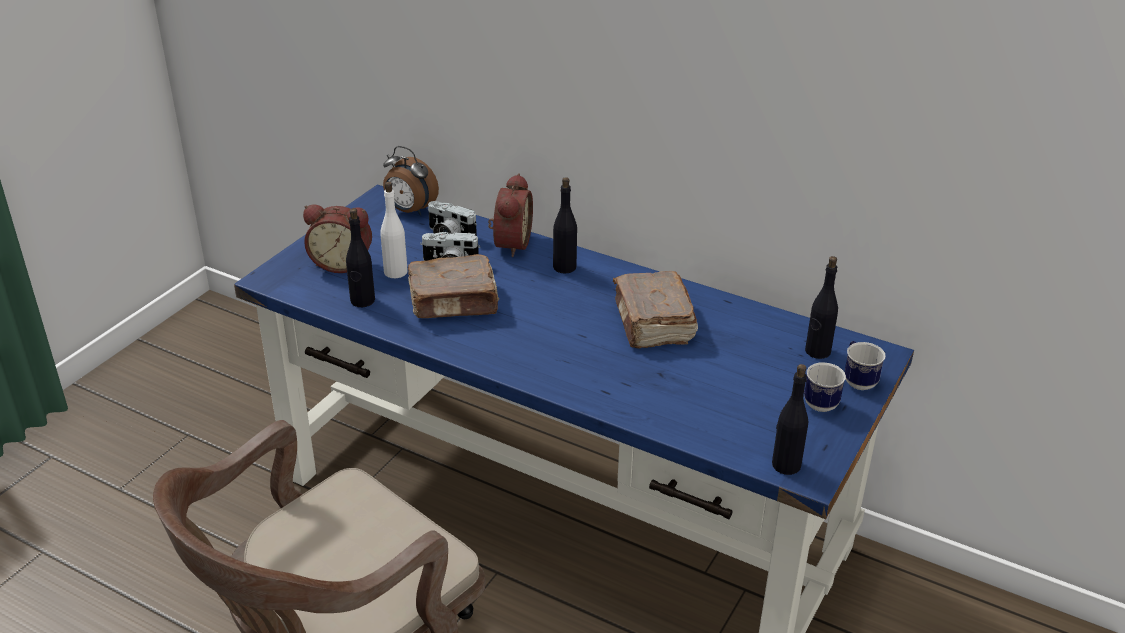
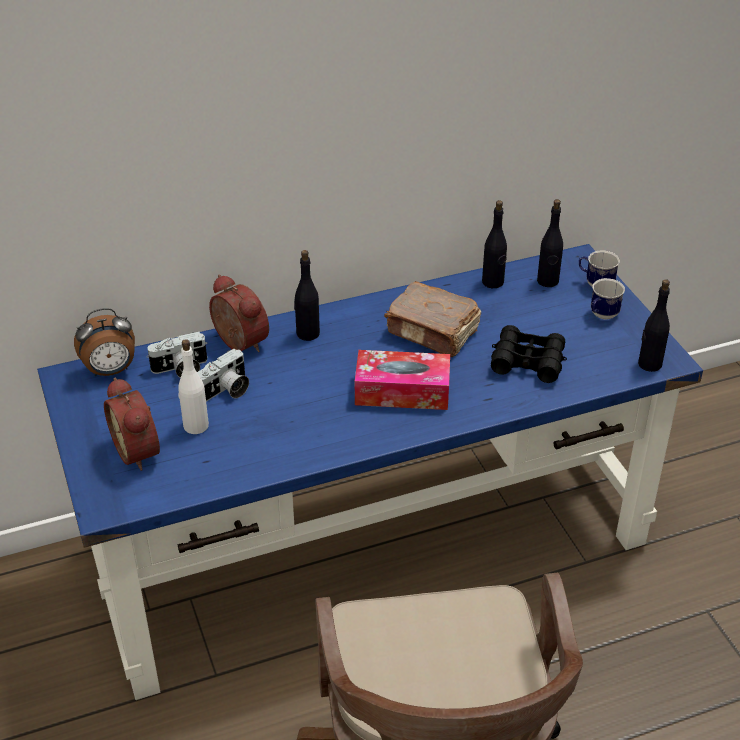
camera: 50 degrees left, 5 degrees up
alarm clock [303,204,372,273] -> alarm clock turned 105 degrees clockwise [104,377,160,471]
black bottle [346,208,375,307] -> black bottle moved to [482,200,507,288]
brown book [408,254,499,318] -> none
none -> tissue box [355,350,450,410]
none -> black binoculars [491,325,567,383]

